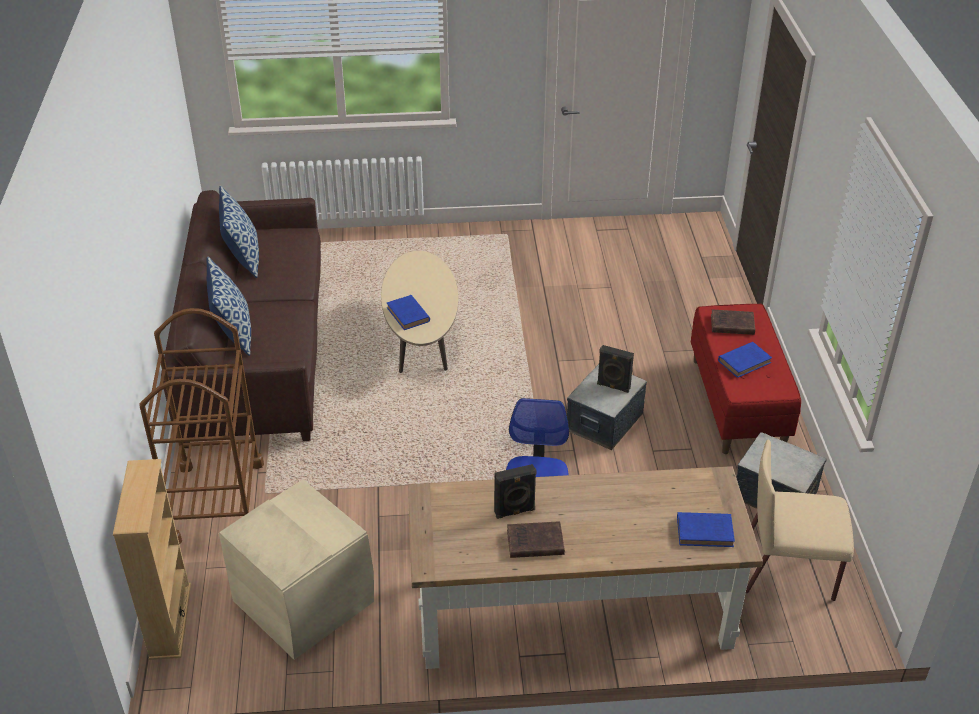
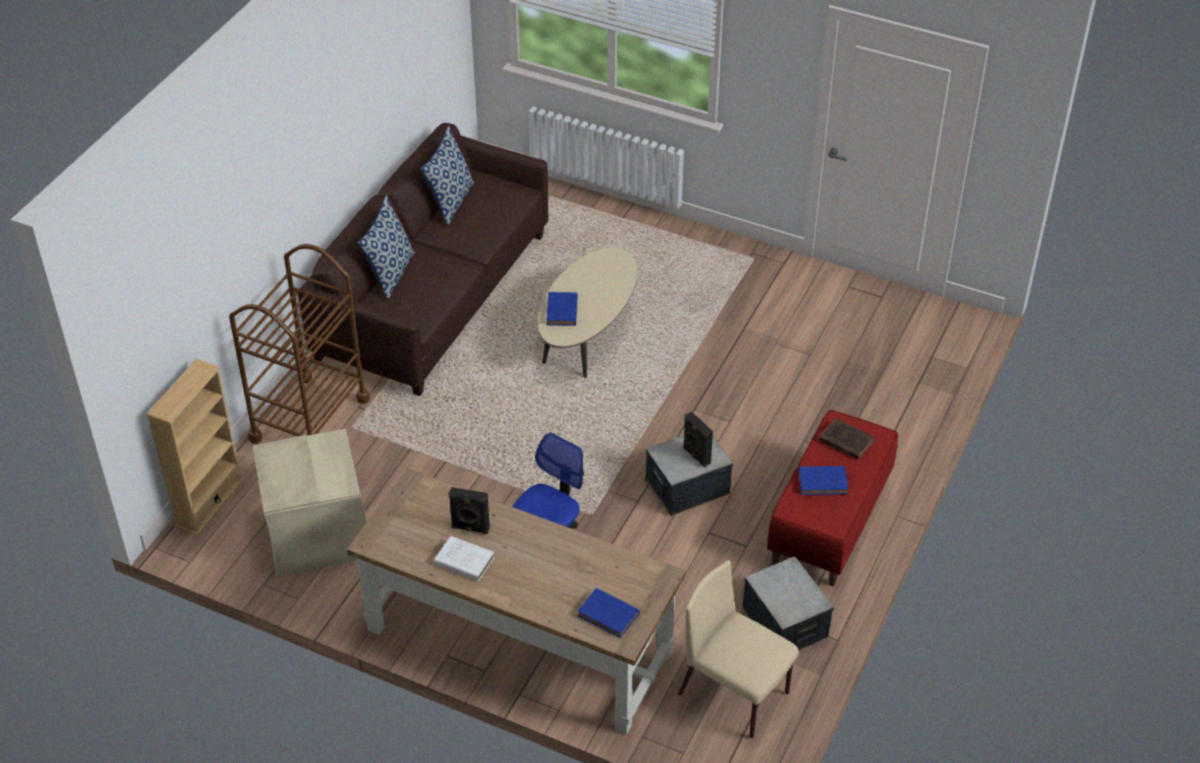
camera: 30 degrees right, 5 degrees up
brown book [507,521,565,558] -> white book [434,536,495,581]

